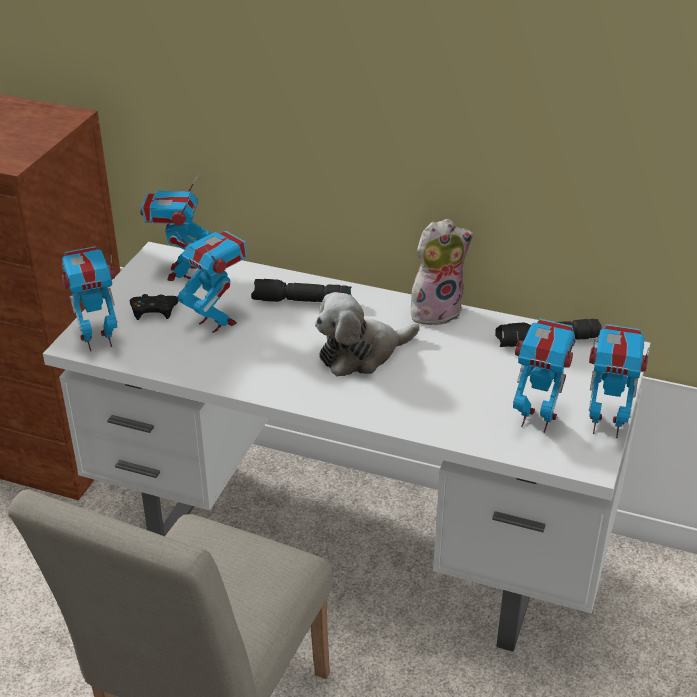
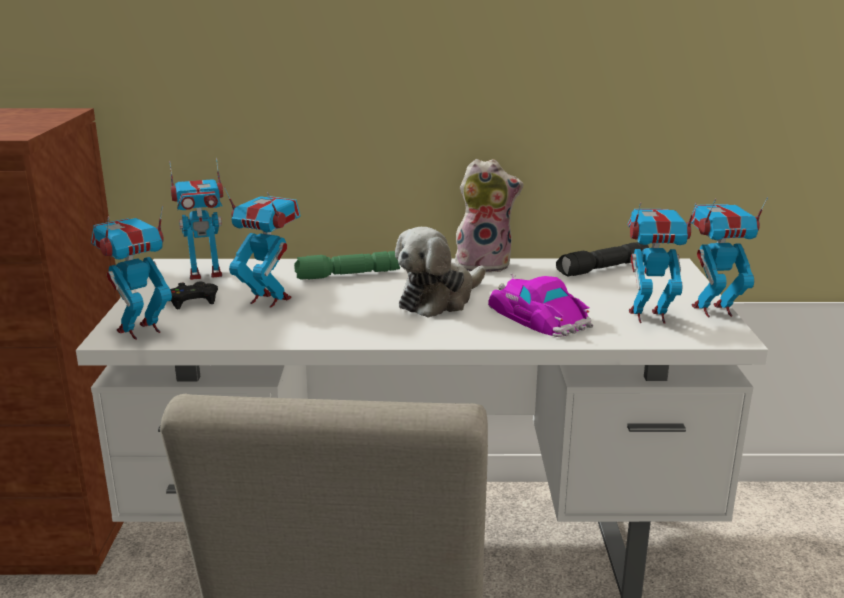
camera: 20 degrees left, 15 degrees down
toy robot [140,173,212,281] -> toy robot turned 90 degrees counterclockwise [169,158,223,280]
black flashlight [251,279,352,302] -> green flashlight [294,251,400,280]
plush toy [411,219,474,325] -> plush toy turned 45 degrees clockwise [455,159,524,273]
none -> toy car [488,273,593,337]

